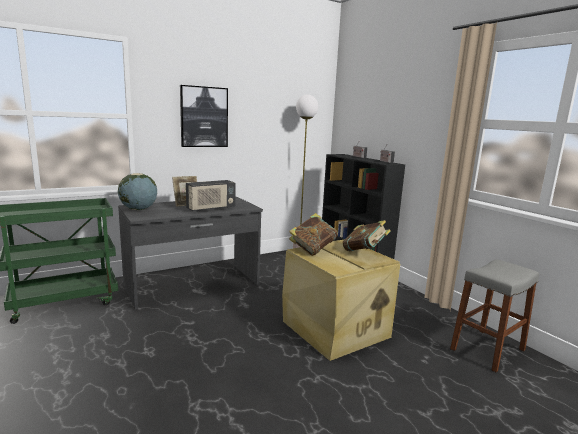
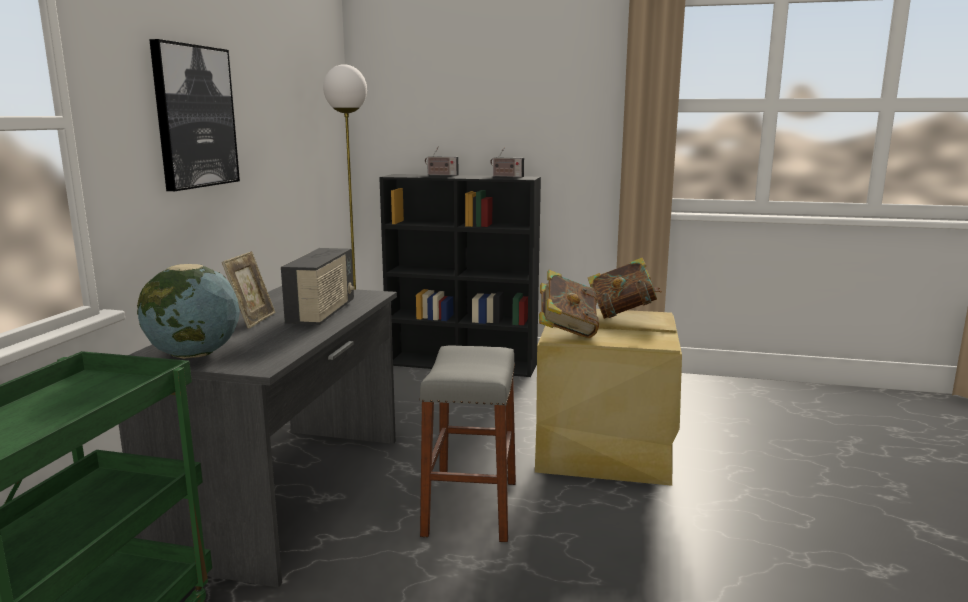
camera: 45 degrees left, 0 degrees up
grey stool [450,259,539,373] -> grey stool moved to [419,345,516,542]

